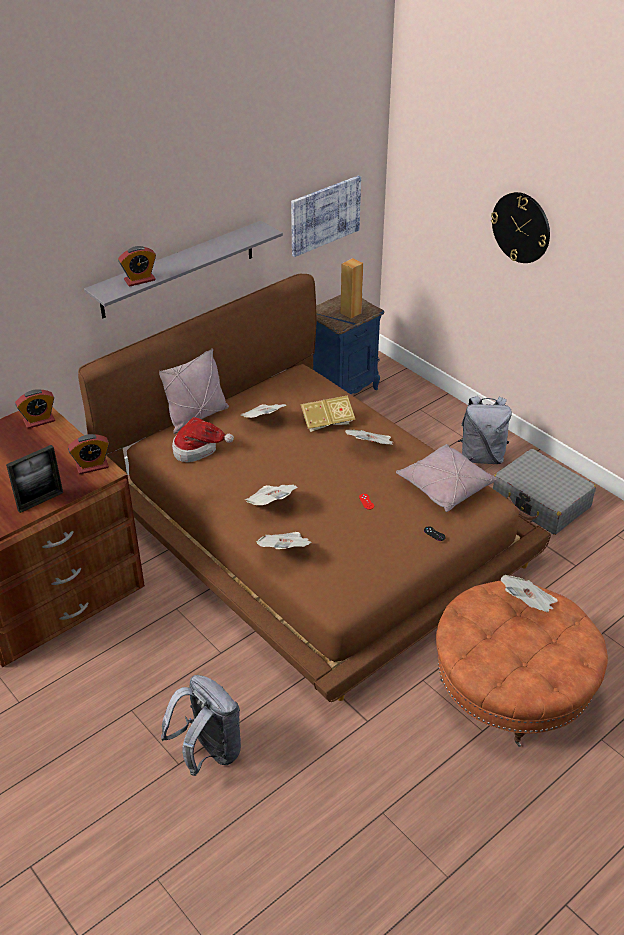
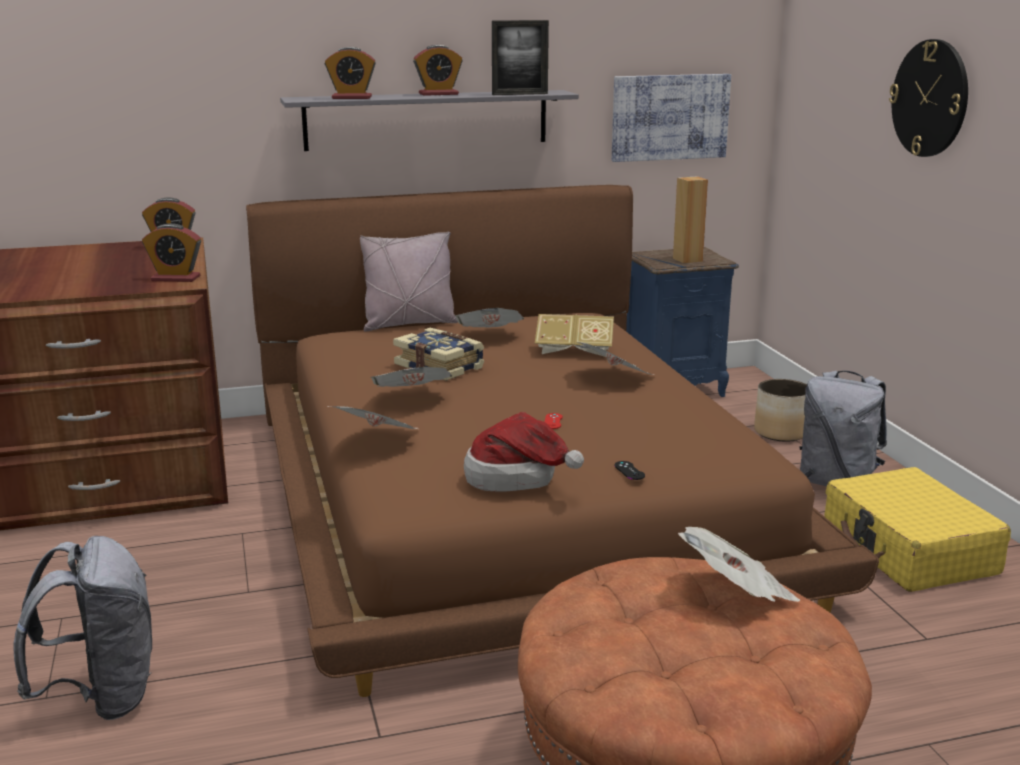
camera: 25 degrees right, 20 degrees down
picture frame [6,445,63,513] -> picture frame moved to [492,20,549,95]
hat [172,417,234,463] -> hat moved to [464,412,584,492]
purple pillow [396,444,497,512] -> none
grey suitcase [493,449,596,535] -> yellow suitcase [824,467,1011,592]
none -> book [393,328,484,381]
none -> alarm clock [413,45,463,96]
none -> planter [754,379,807,442]

